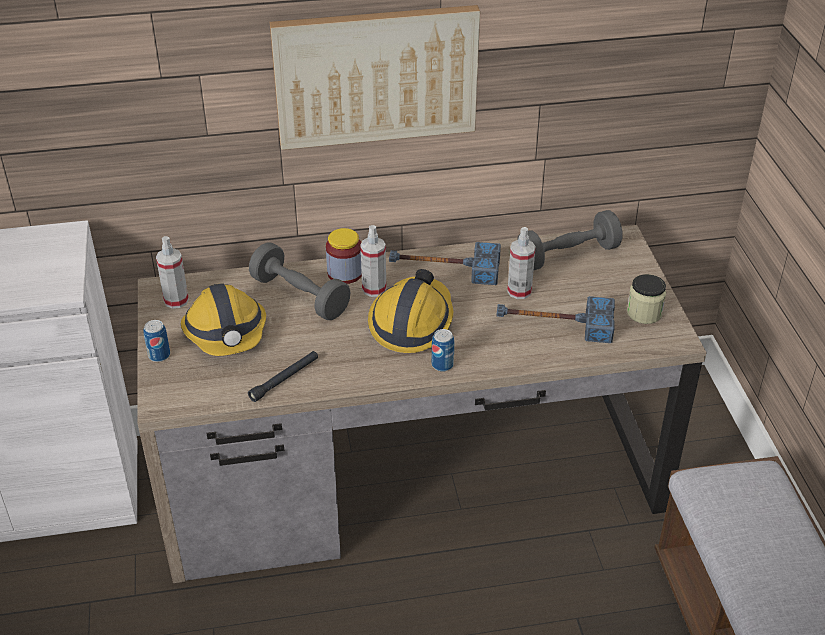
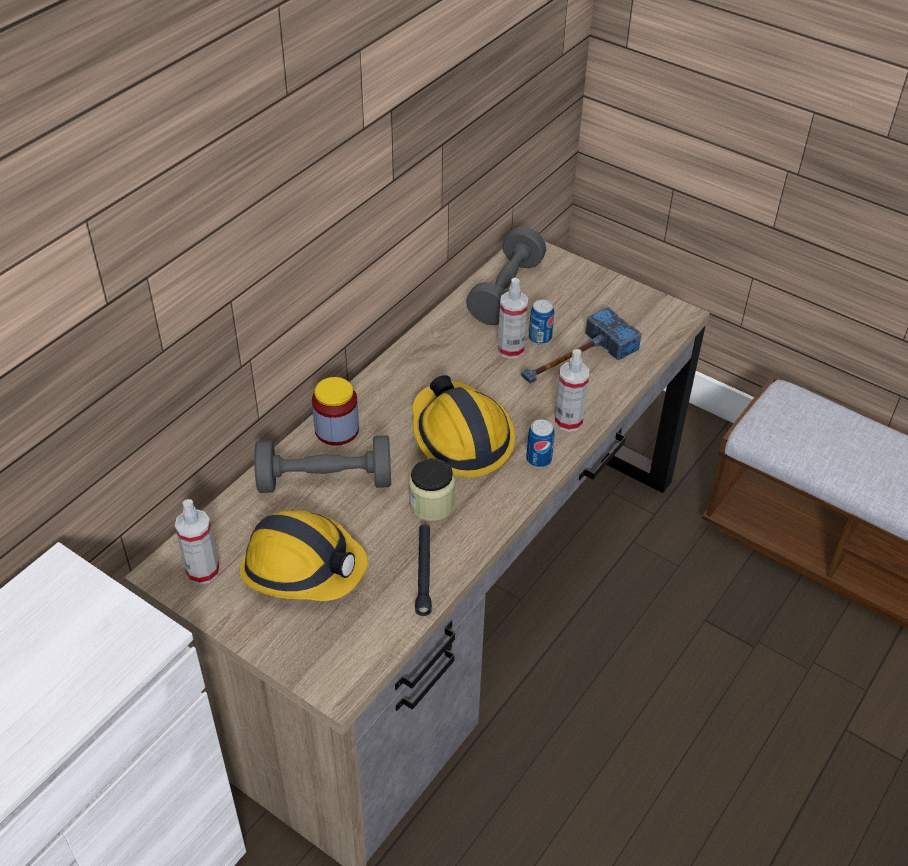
camera: 45 degrees left, 5 degrees up
can [143,320,170,362] -> can moved to [529,300,554,345]
picture [270,5,480,150] -> none
spray bottle [361,225,386,297] -> spray bottle moved to [555,349,589,432]
hammer [389,242,501,285] -> none
jar [627,274,666,324] -> jar moved to [409,458,455,521]

